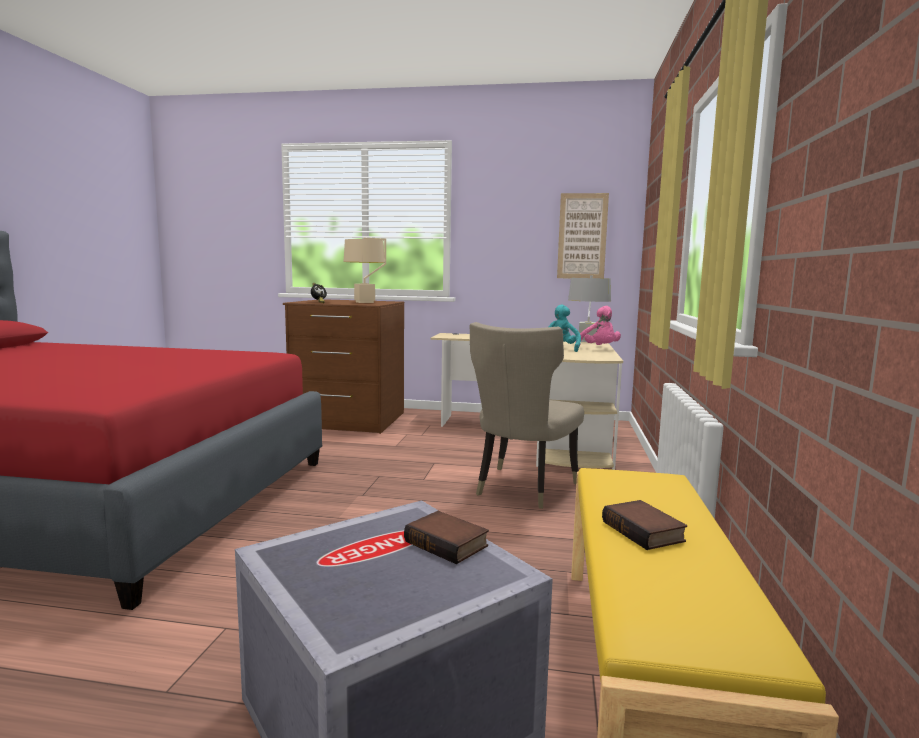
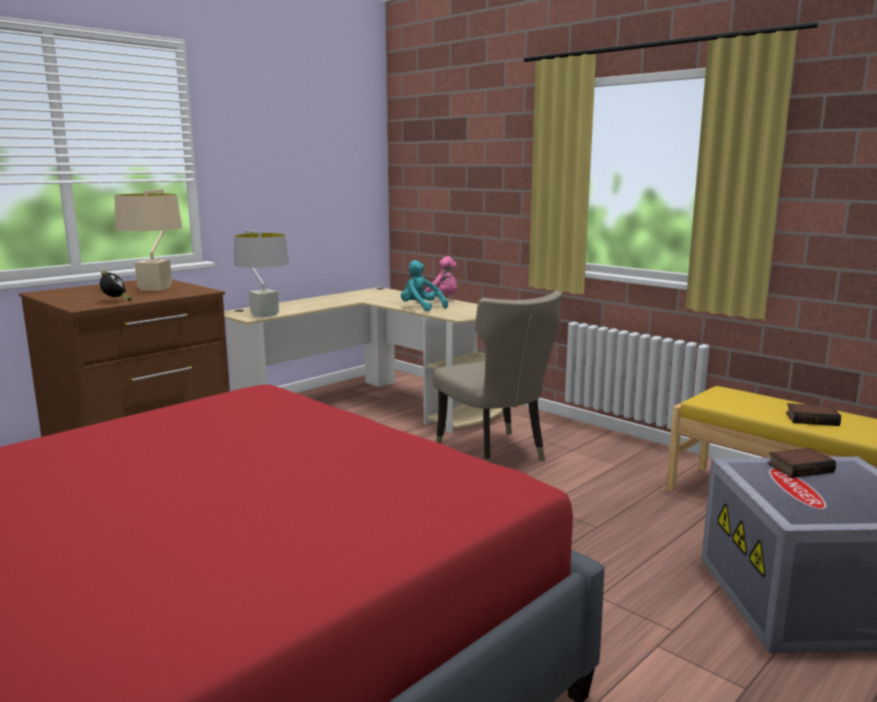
camera: 55 degrees left, 5 degrees up
picture [557,193,609,279] -> none
grey table lamp [568,275,611,342] -> grey table lamp moved to [234,230,289,318]

